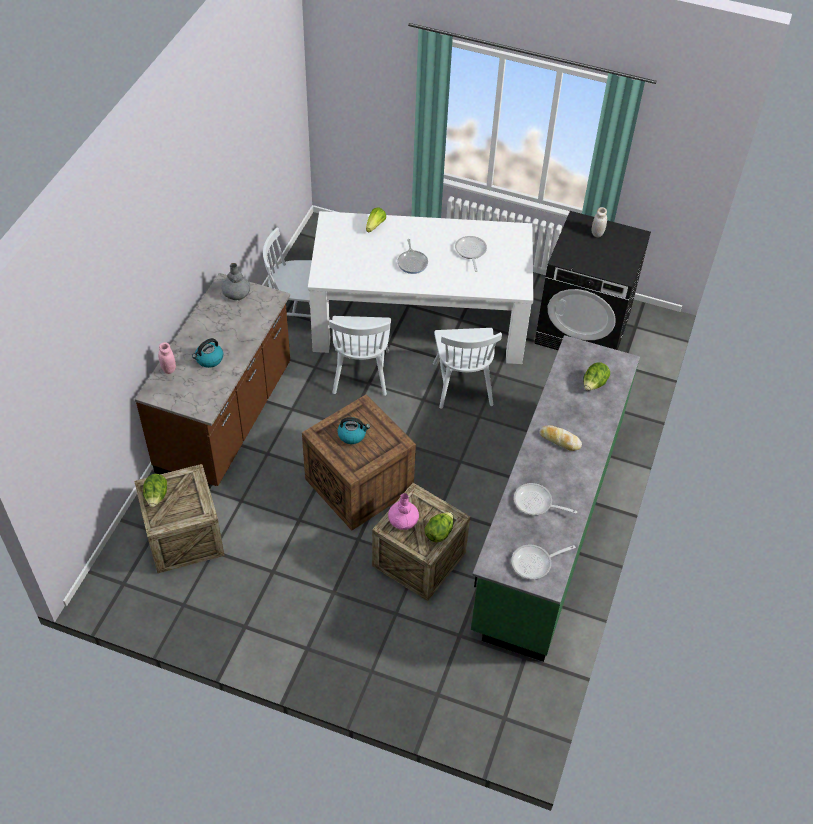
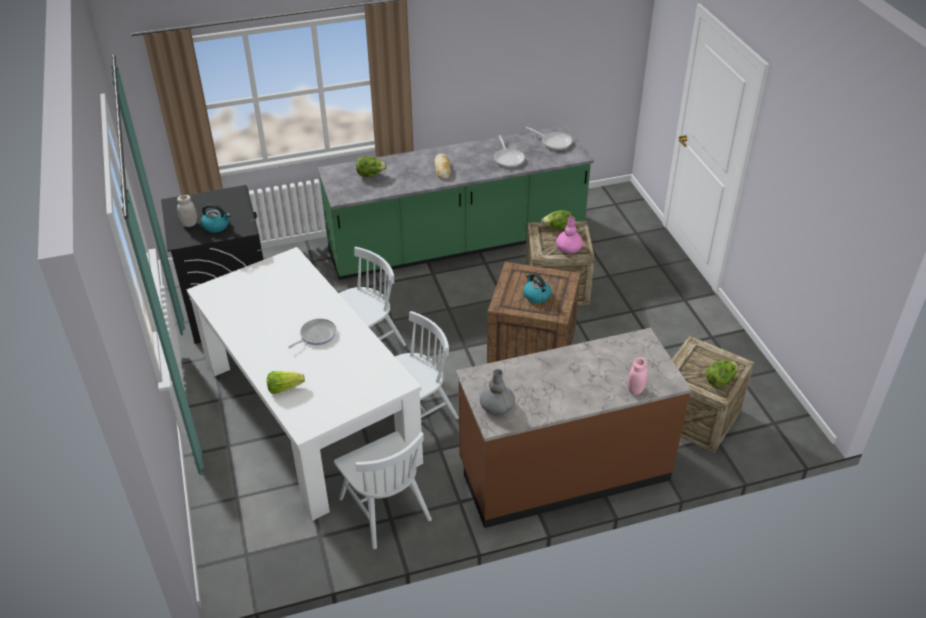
camera: 125 degrees left, 10 degrees down
kettle [192,338,223,368] -> kettle moved to [201,204,231,233]
frying pan [455,236,487,272] -> none

